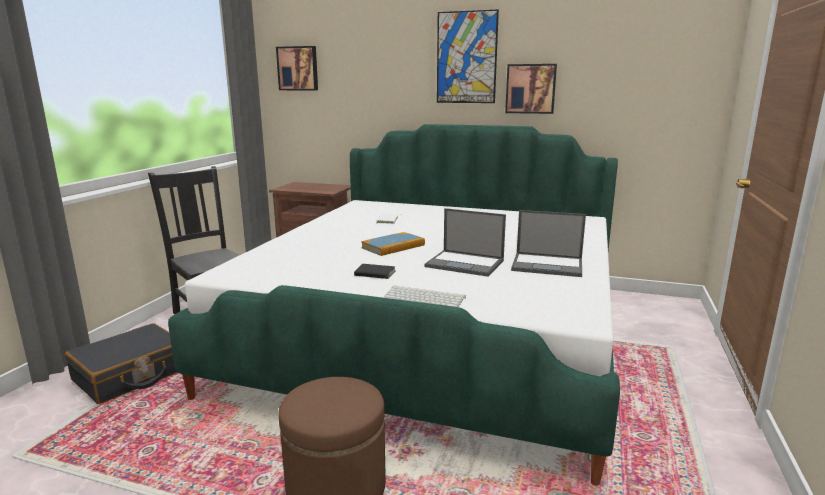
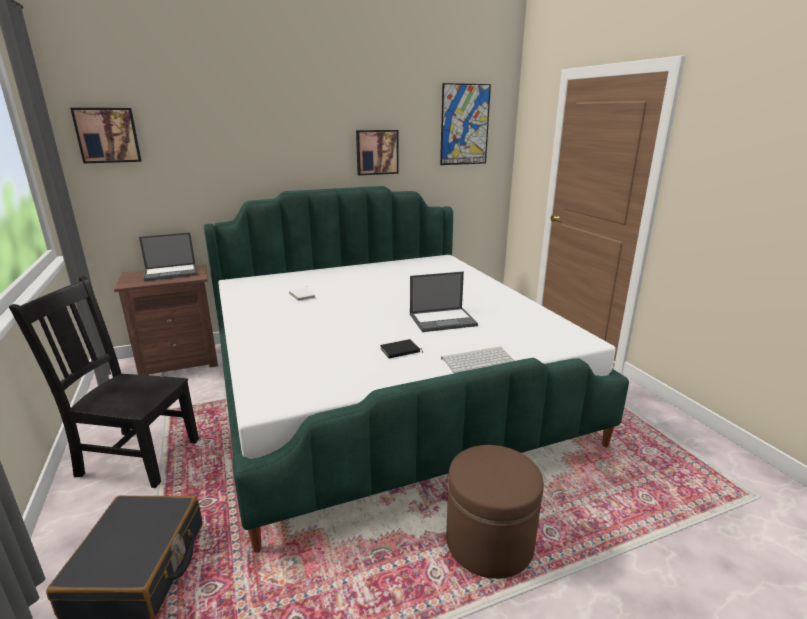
camera: 40 degrees left, 5 degrees up
book [361,232,425,256] -> none
picture [437,9,499,103] -> picture moved to [440,83,491,165]
laptop [511,210,586,277] -> laptop moved to [139,232,197,281]

